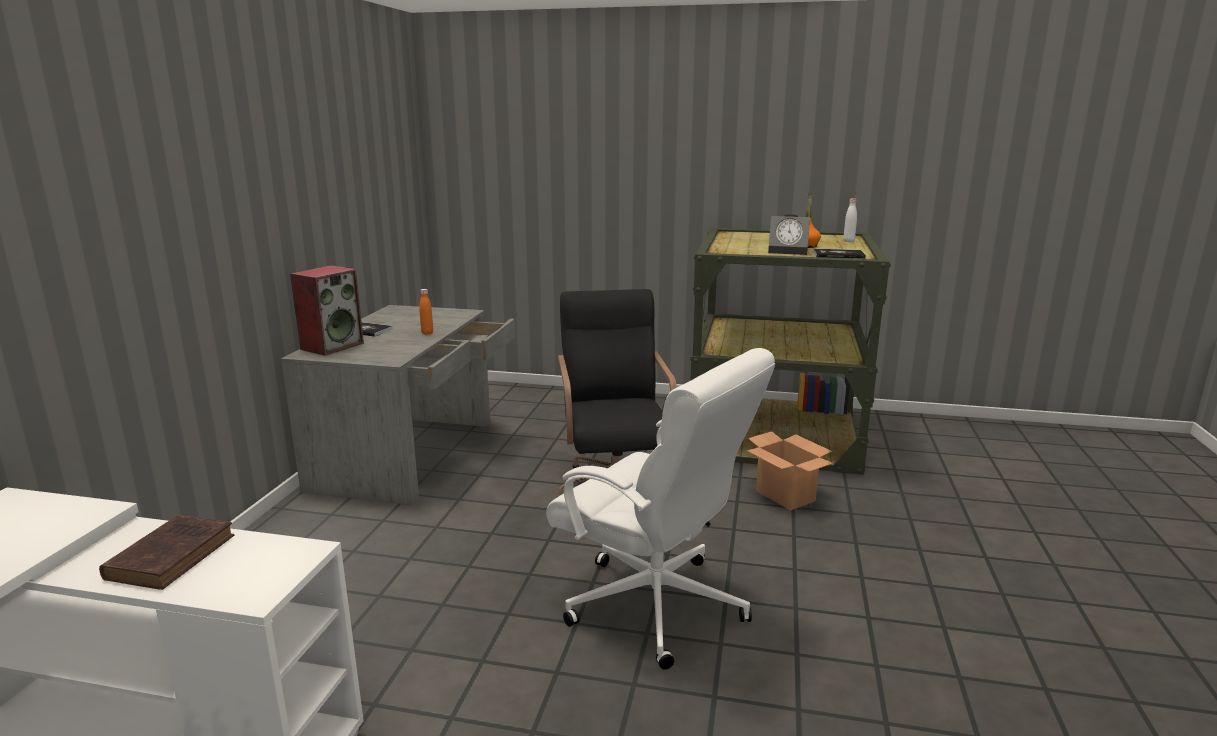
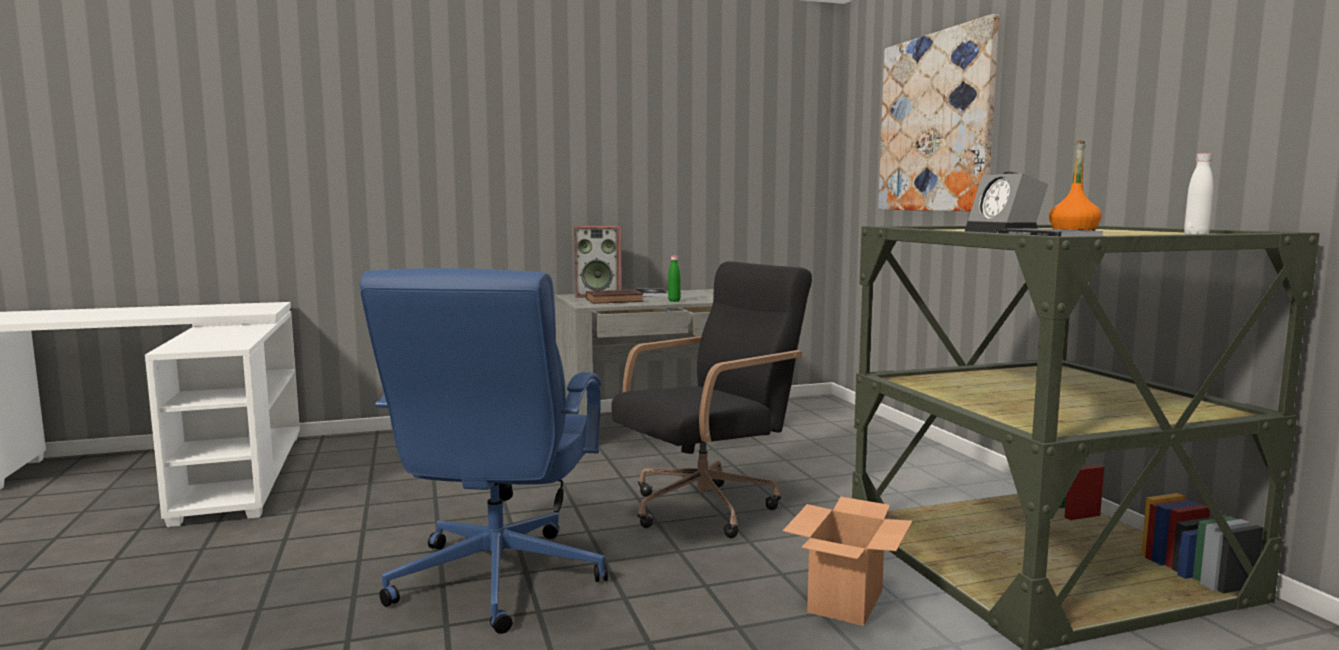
camera: 60 degrees right, 10 degrees down
brown book [99,515,234,590] -> brown book moved to [586,290,643,304]
orange bottle [419,289,433,335] -> green bottle [668,256,681,302]
white office chair [546,348,775,669] -> blue office chair [360,268,608,634]
none -> picture [878,14,999,211]

